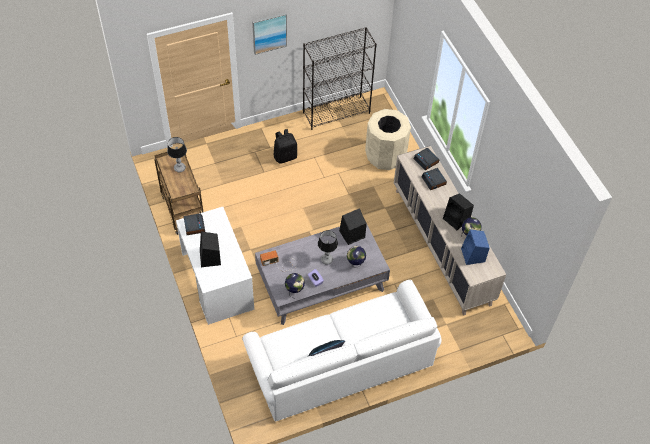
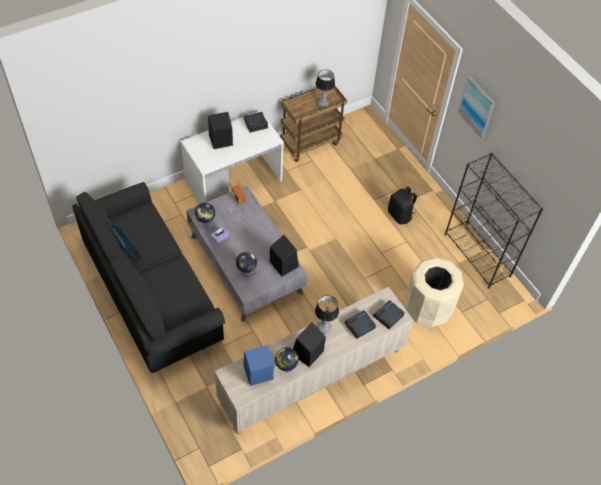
camera: 80 degrees right, 0 degrees up
white sofa [242,280,442,421] -> black sofa [72,182,225,373]
table lamp [318,230,338,265] -> table lamp moved to [315,295,339,334]

